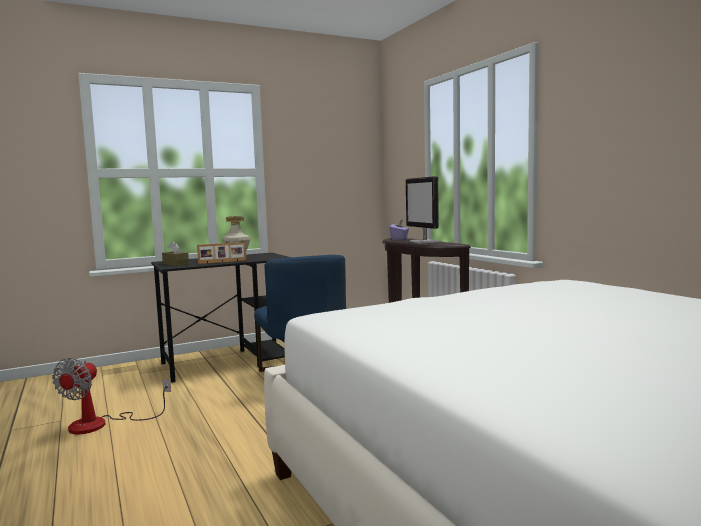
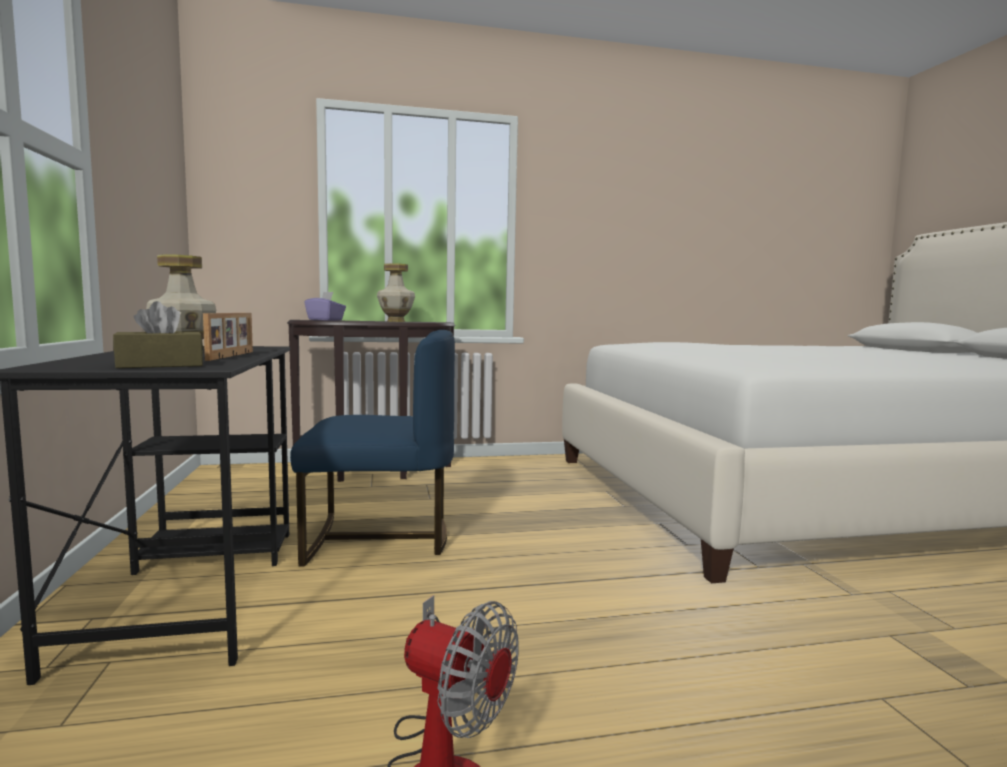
camera: 75 degrees left, 0 degrees up
monitor [406,176,439,244] -> vase [377,263,415,322]

